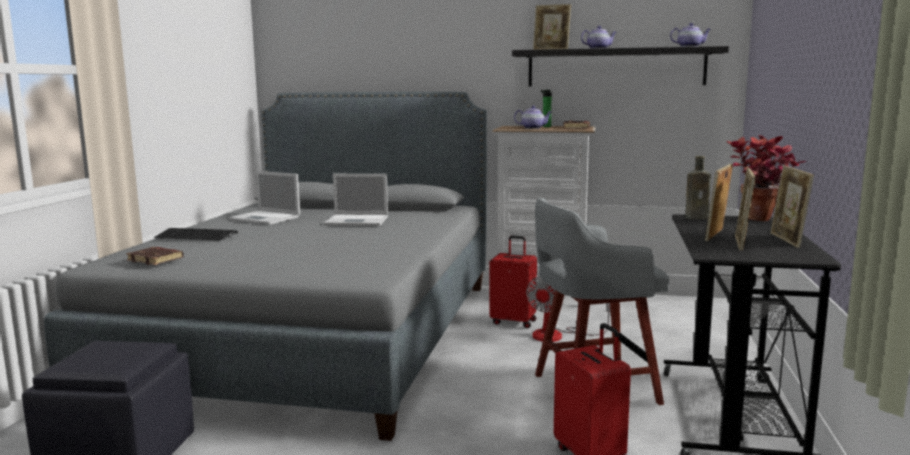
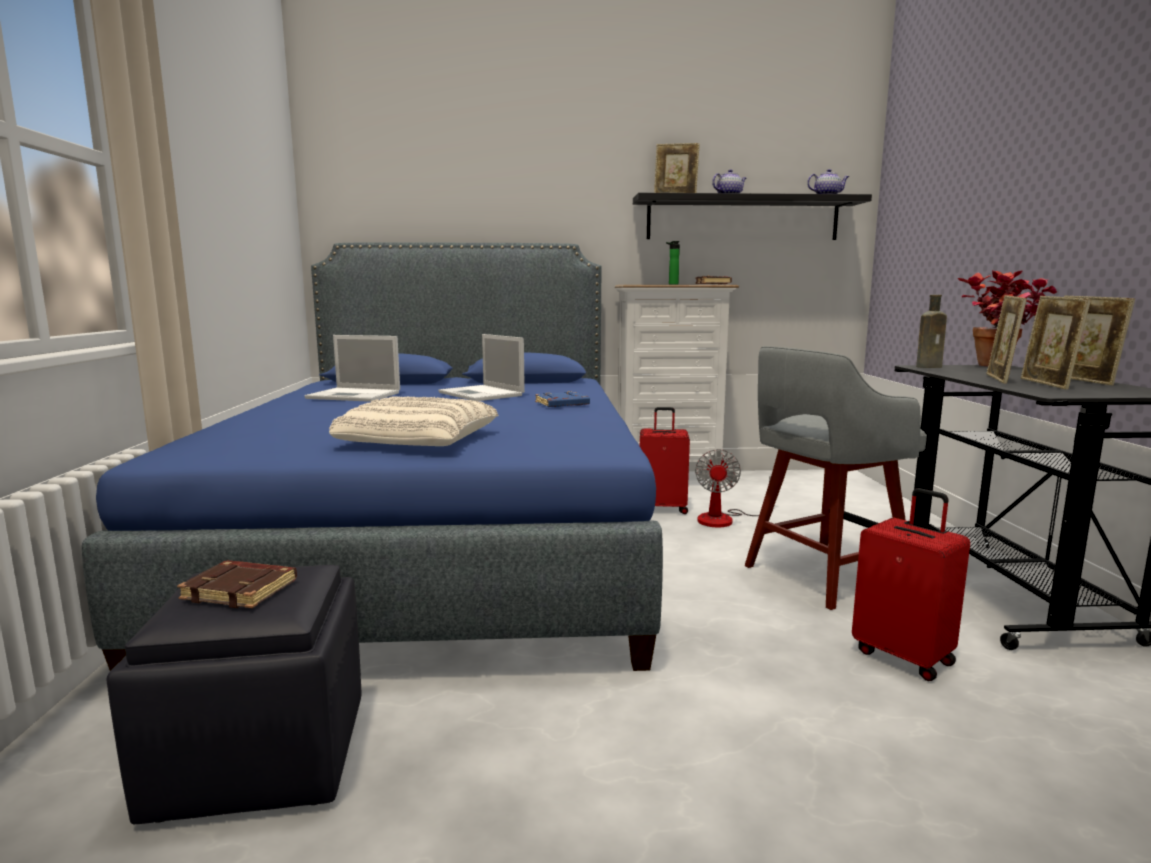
camera: 15 degrees left, 0 degrees up
grey bed [44,92,487,441] -> blue bed [82,242,663,671]
brown book [126,247,183,265] -> brown book moved to [177,560,297,608]
keyboard [154,228,238,241] -> none
laptop [324,174,388,226] -> laptop turned 60 degrees clockwise [438,334,525,401]
teapot [514,106,552,129] -> none
none -> beige pillow [329,396,499,446]
none -> blue book [535,391,590,407]

